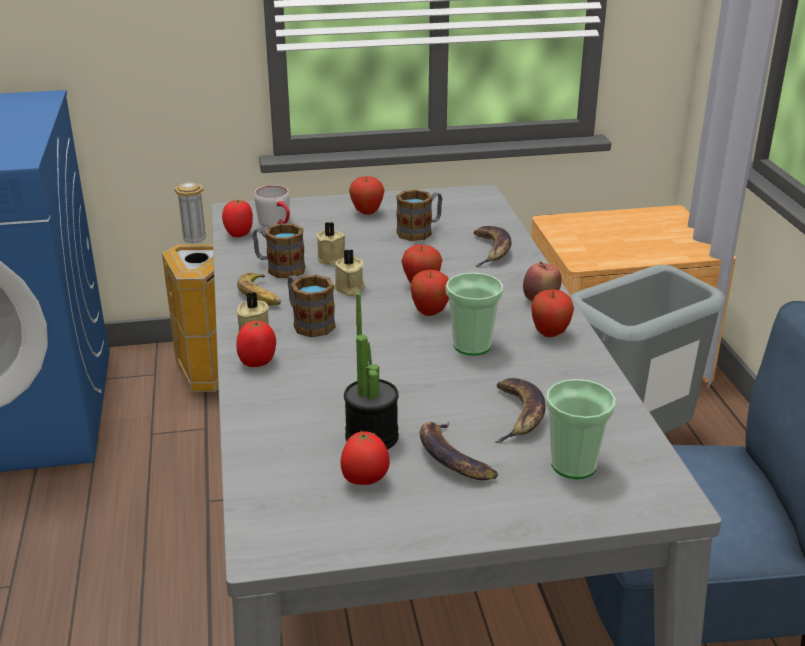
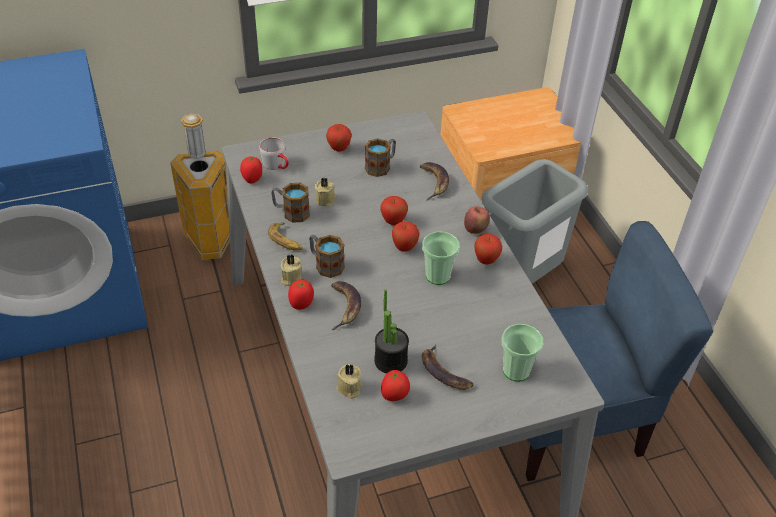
camera: 10 degrees left, 15 degrees up
beige candle [334,249,365,296] -> beige candle moved to [337,364,362,399]
banana [495,378,546,443] -> banana moved to [331,281,361,330]

